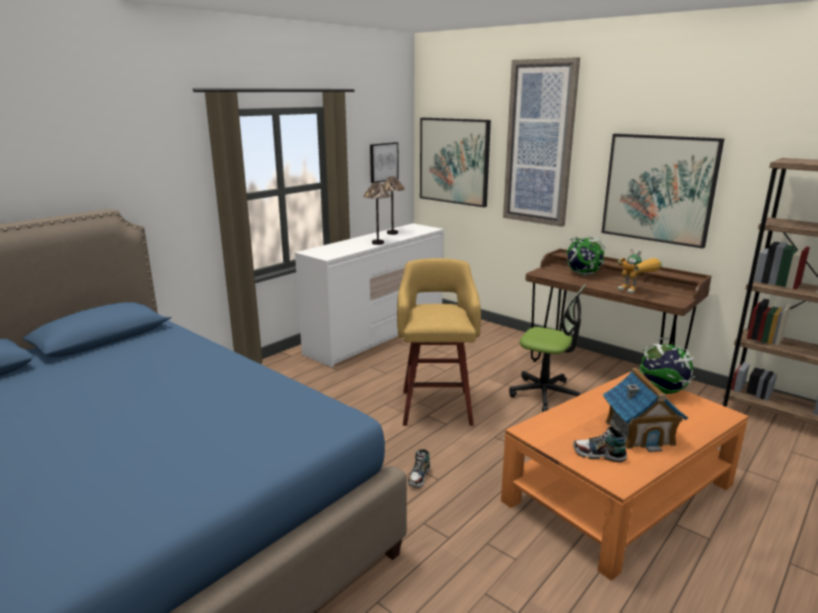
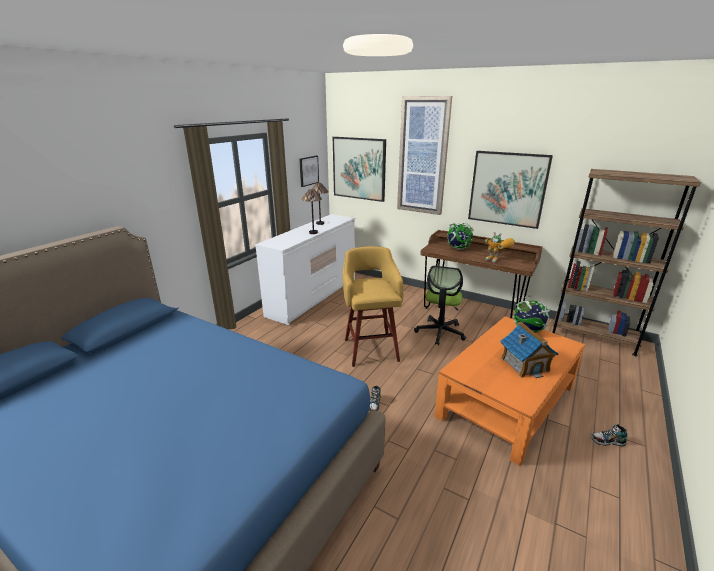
camera: 10 degrees left, 5 degrees up
office chair [509,284,586,412] -> office chair turned 90 degrees clockwise [414,266,466,345]
shoe [573,427,627,462] -> shoe moved to [591,424,627,446]

